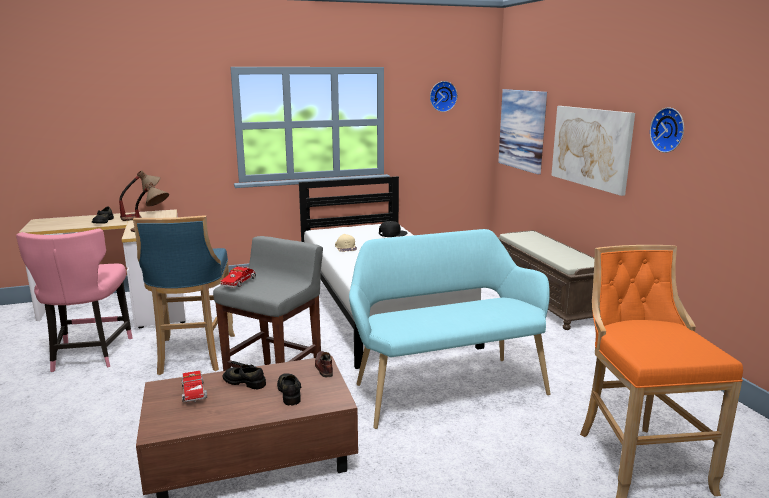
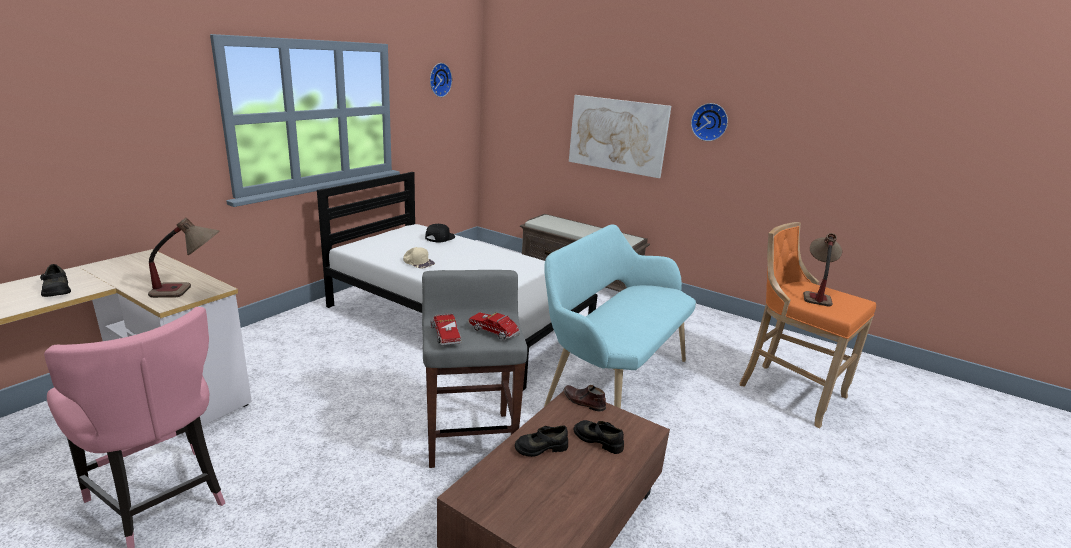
camera: 40 degrees left, 5 degrees up
table lamp [119,170,161,221] -> table lamp moved to [803,233,842,306]
blue stool [133,215,235,375] -> none
toy truck [182,371,207,403] -> toy truck moved to [469,312,520,340]
picture [498,89,547,174] -> none

